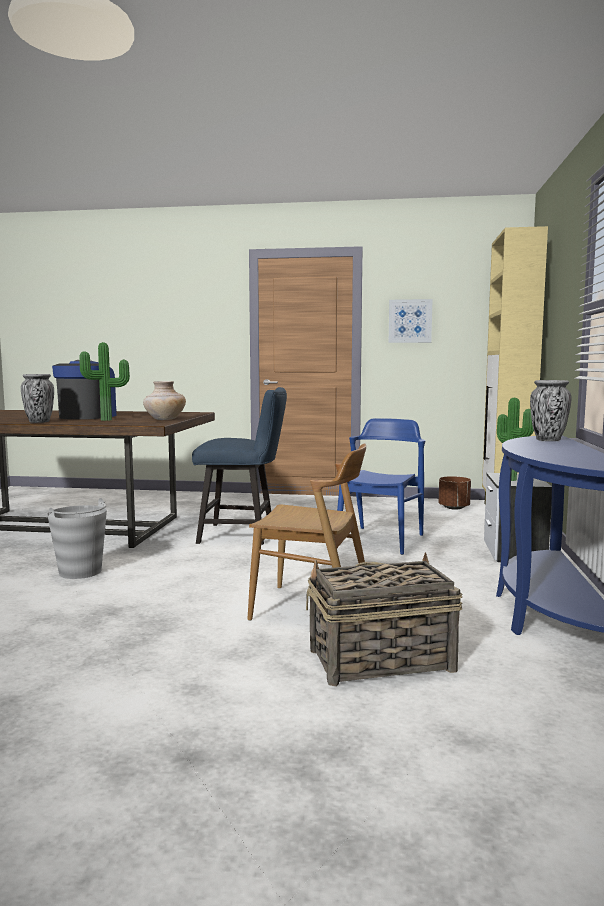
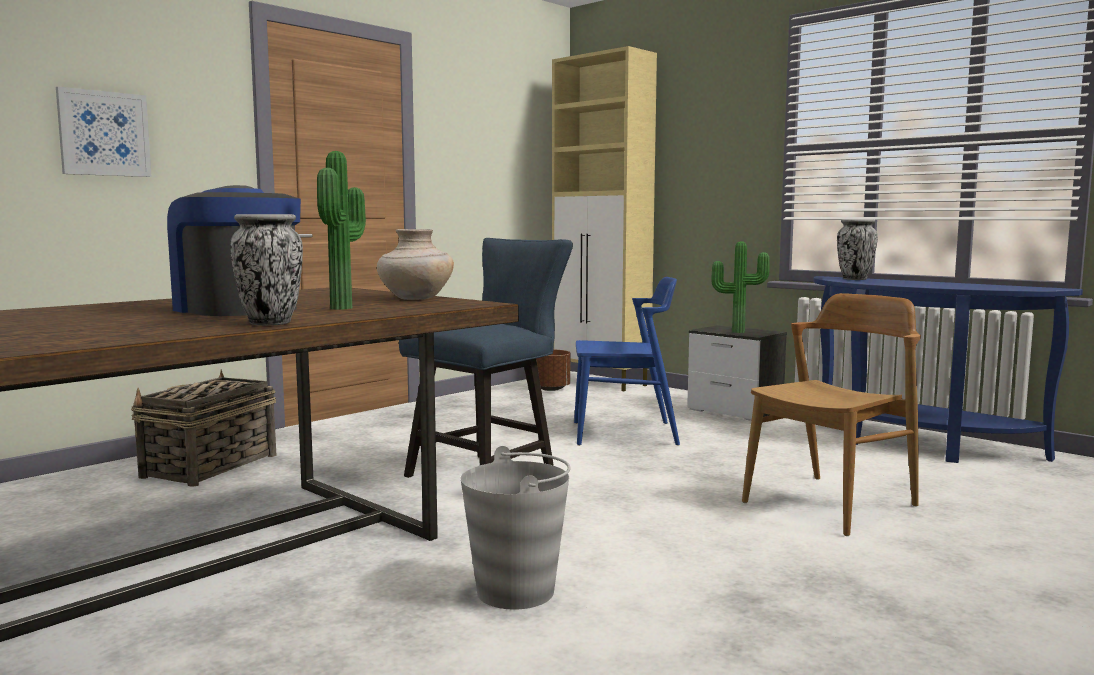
camera: 55 degrees left, 0 degrees up
basket [306,552,462,687] -> basket moved to [131,369,276,487]
blue chair [337,418,425,555] -> blue chair turned 120 degrees clockwise [574,277,680,446]
picture [389,299,433,343] -> picture moved to [56,87,152,177]

